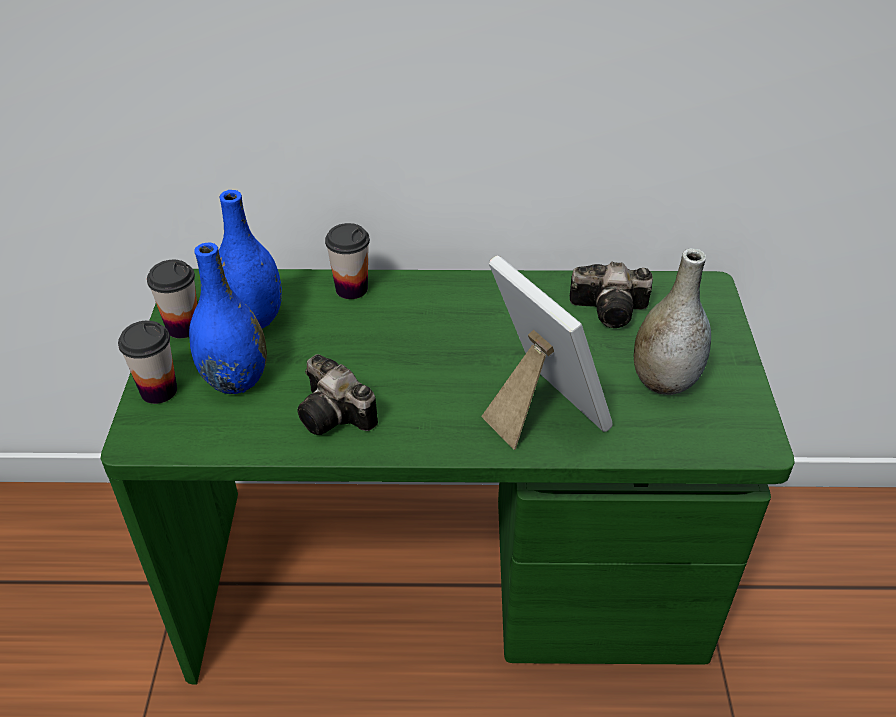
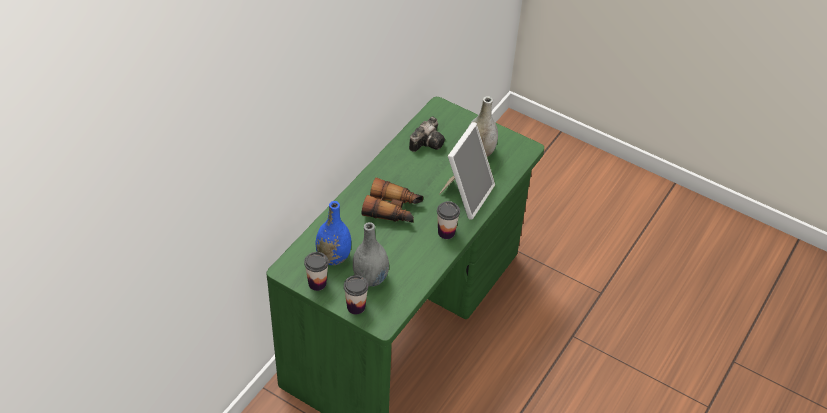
camera: 60 degrees left, 5 degrees up
blue vase [189,242,267,394] -> grey vase [353,222,389,287]
camera [297,354,378,435] -> none
cup [325,223,370,299] -> cup moved to [437,201,460,239]
picture frame [481,255,613,450] -> picture frame turned 120 degrees clockwise [439,122,495,220]
none -> binoculars [362,177,423,223]

